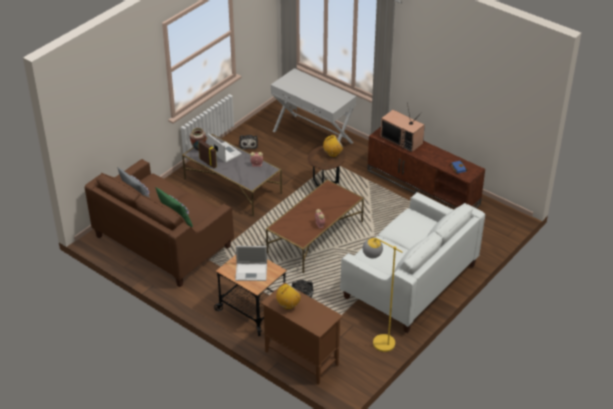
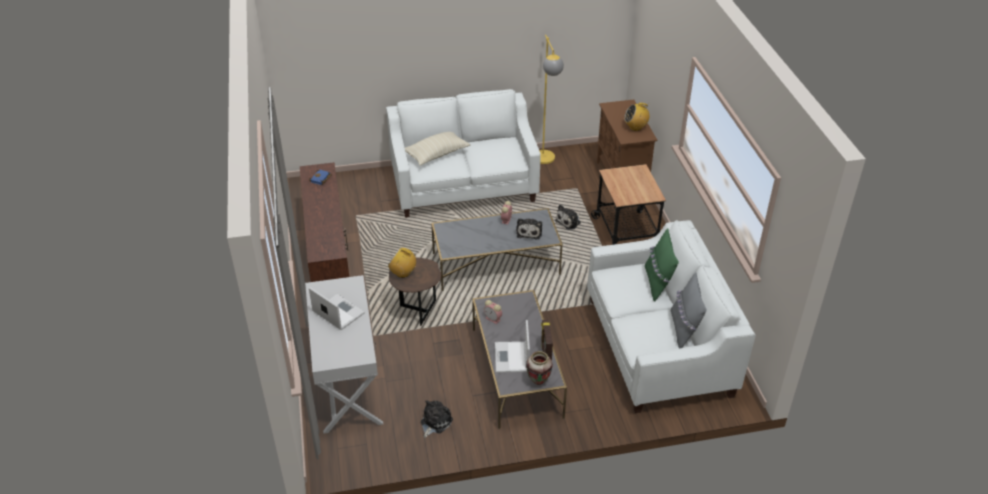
camera: 140 degrees left, 0 degrees up
brown sofa [85,159,234,287] -> white sofa [587,220,756,413]
laptop [235,246,267,281] -> laptop moved to [309,287,365,330]
brown coffee table [266,179,364,273] -> grey coffee table [431,208,563,291]
television [380,102,425,152] -> none
none -> beige pillow [405,132,470,166]
none -> plush toy [516,218,542,239]

